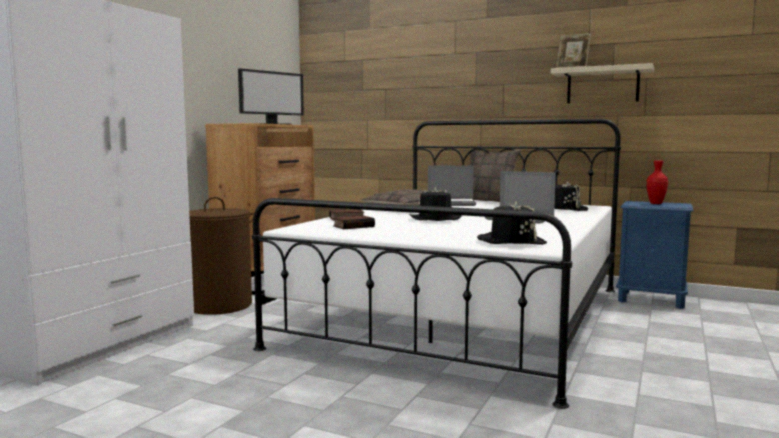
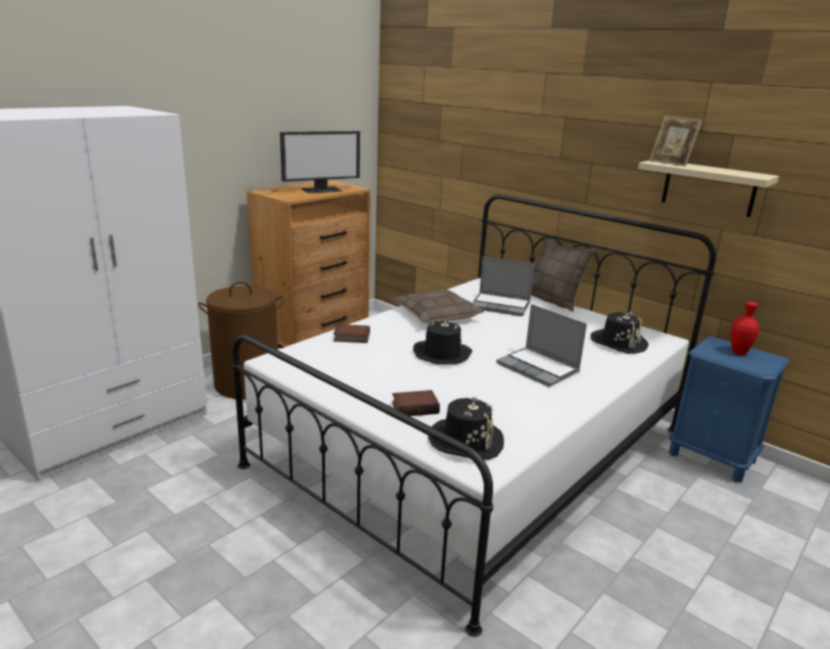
camera: 15 degrees right, 15 degrees up
book [333,215,375,229] -> book moved to [392,390,440,416]

